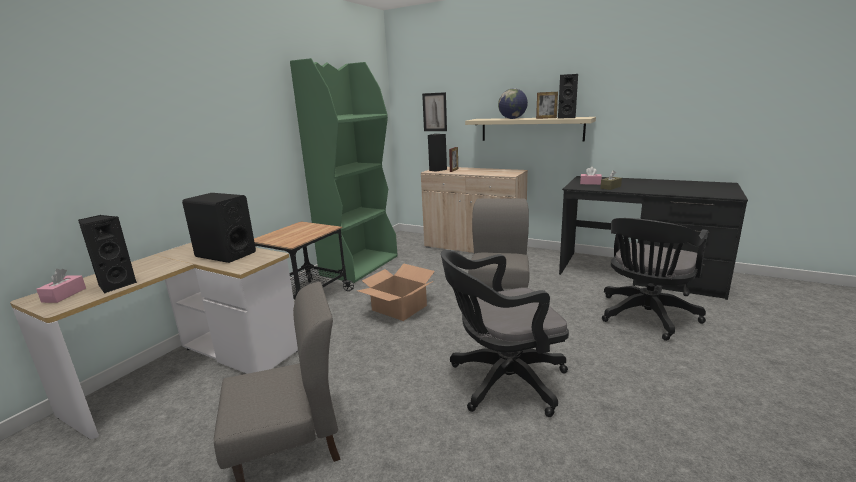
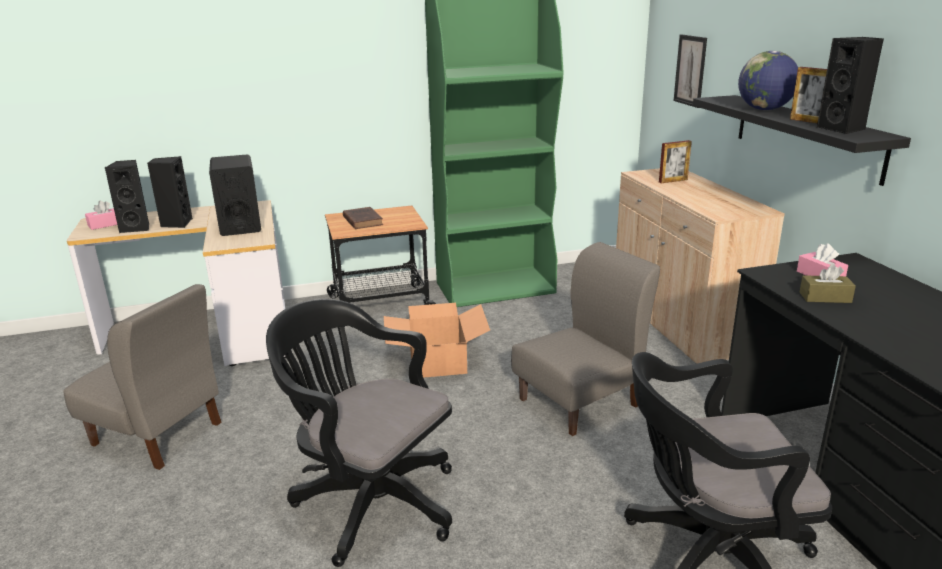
camera: 45 degrees right, 5 degrees up
black speaker [428,134,447,172] -> black speaker moved to [147,156,193,228]
beige shelf [465,117,596,142] -> black shelf [693,95,911,186]
none -> brown book [343,207,383,229]

